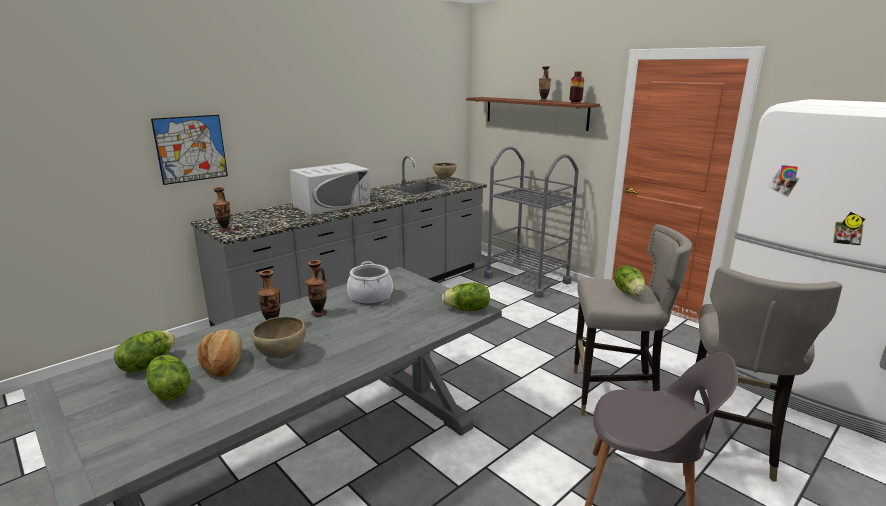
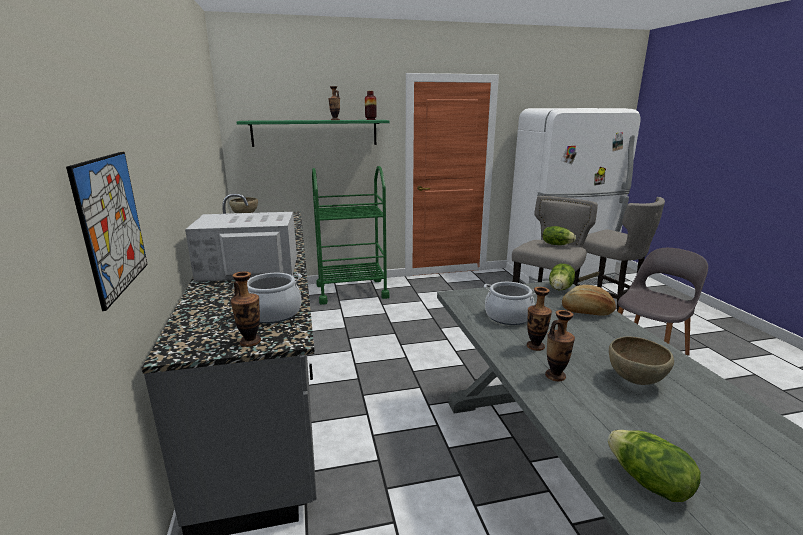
camera: 60 degrees left, 0 degrees up
lettuce [147,355,190,401] -> none
bread [197,329,242,377] -> bread moved to [562,285,616,316]
white microwave [289,163,370,215] -> white microwave turned 90 degrees counterclockwise [185,212,297,282]
brown shelf [466,97,600,131] -> green shelf [237,120,390,147]
grey cart [484,146,579,298] -> green cart [312,166,390,305]
none -> cooking pot [247,273,302,323]

